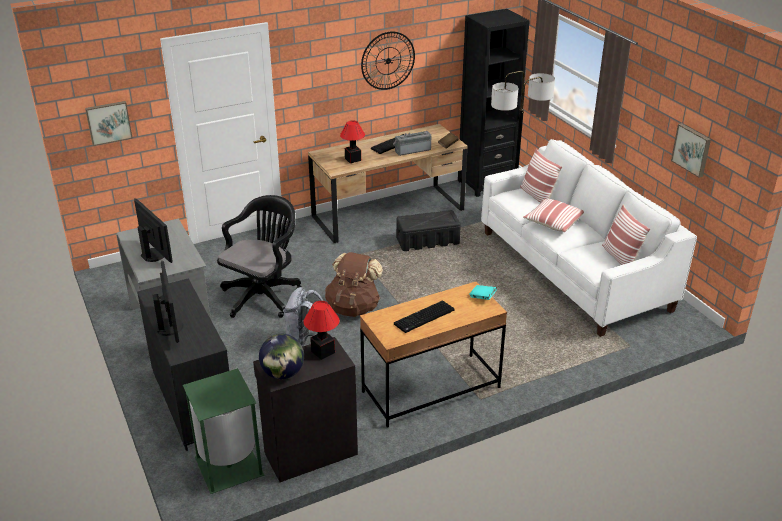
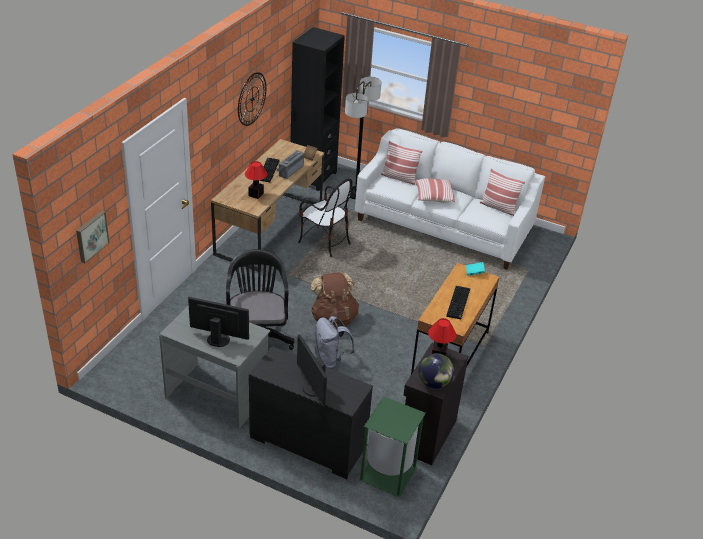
camera: 40 degrees left, 5 degrees up
monitor [152,261,183,343] -> monitor turned 150 degrees counterclockwise [297,334,327,407]
black storage box [396,210,461,251] -> chair [298,179,353,257]
picture [671,123,711,178] -> none

